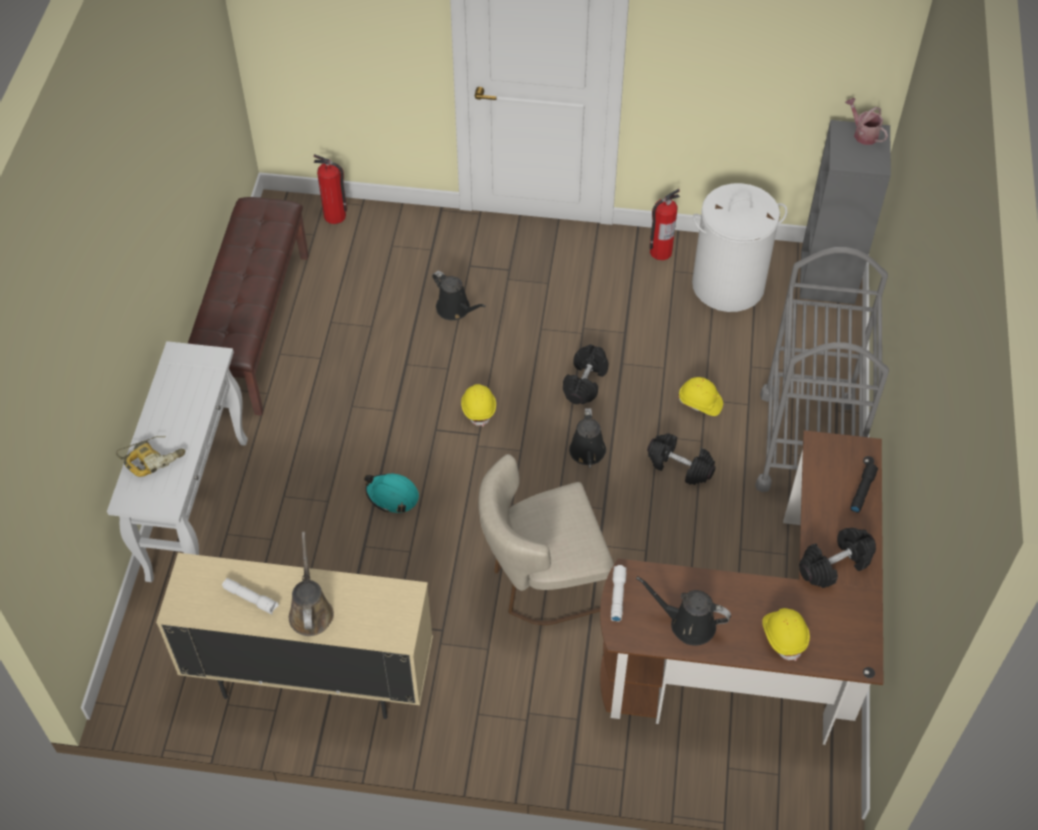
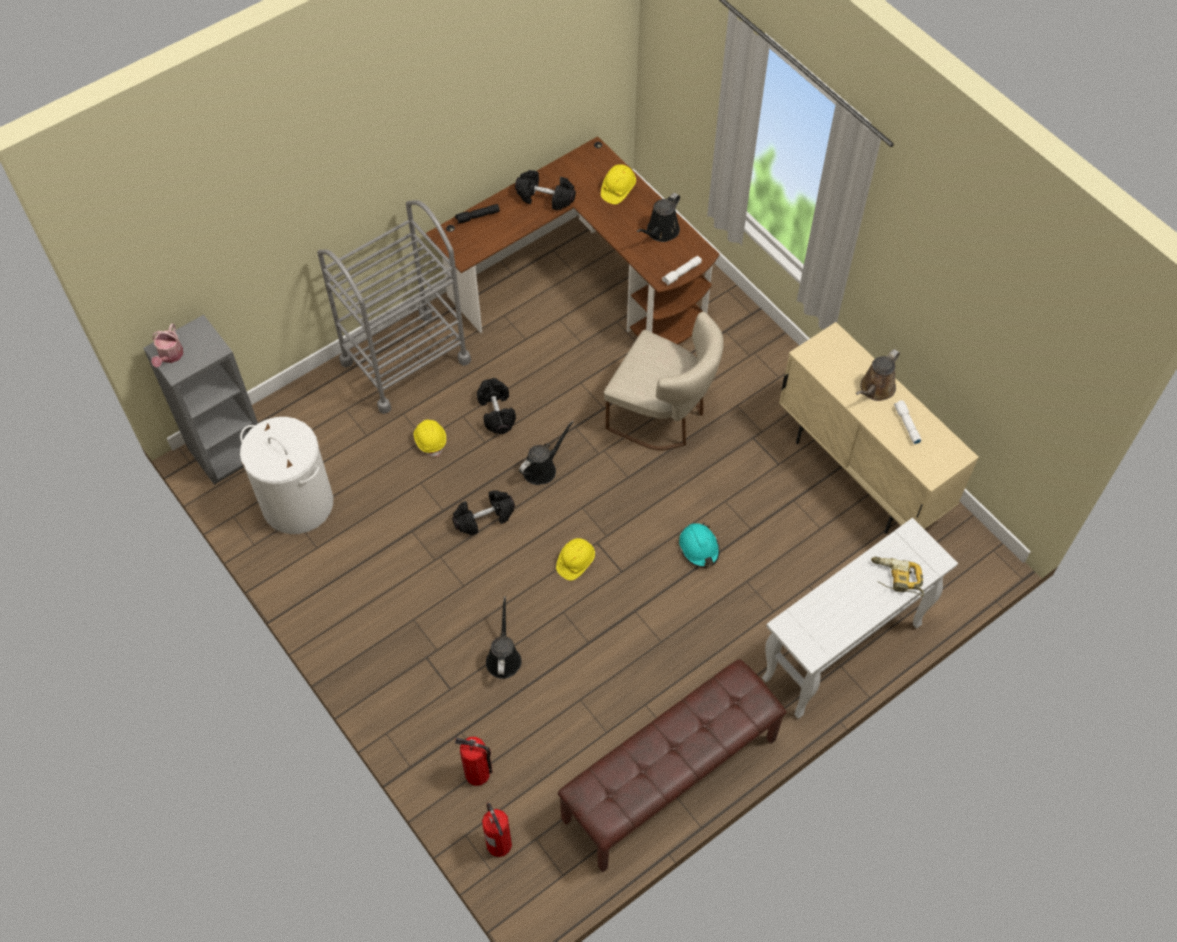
camera: 135 degrees left, 5 degrees up
black watering can [636,576,731,646] -> black watering can turned 60 degrees clockwise [637,193,680,242]
fire extinguisher [650,189,680,260] -> fire extinguisher moved to [455,737,492,786]

